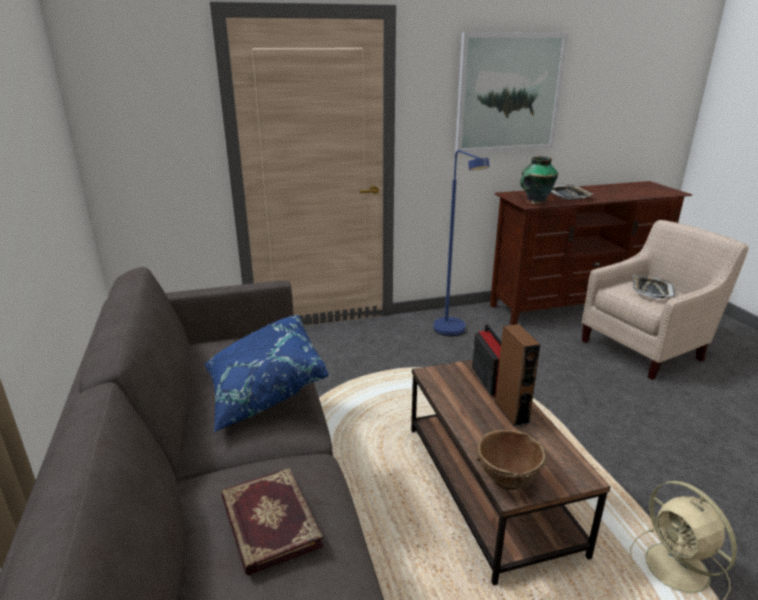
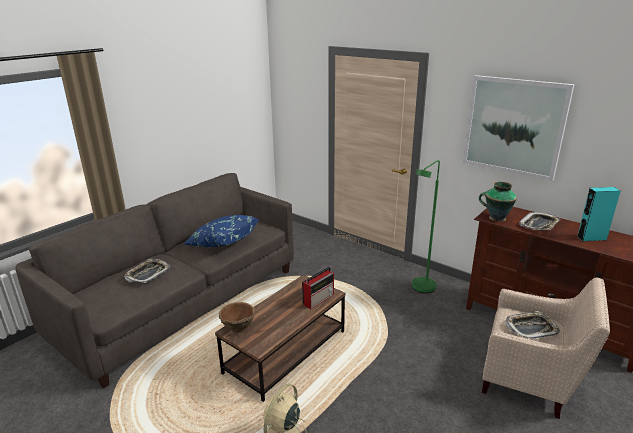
camera: 55 degrees right, 0 degrees up
book [221,468,323,575] -> tray [124,259,170,283]
blue floor lamp [434,150,490,336] -> green floor lamp [412,160,440,293]
brown speaker [494,324,540,427] -> none
none -> turquoise speaker [577,187,620,242]

